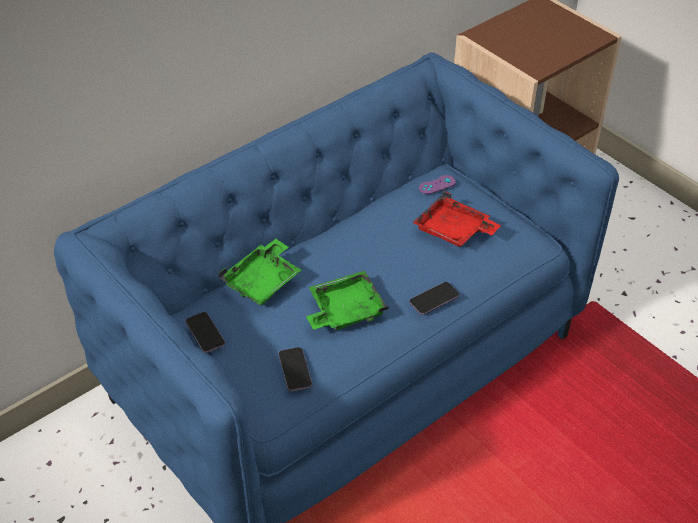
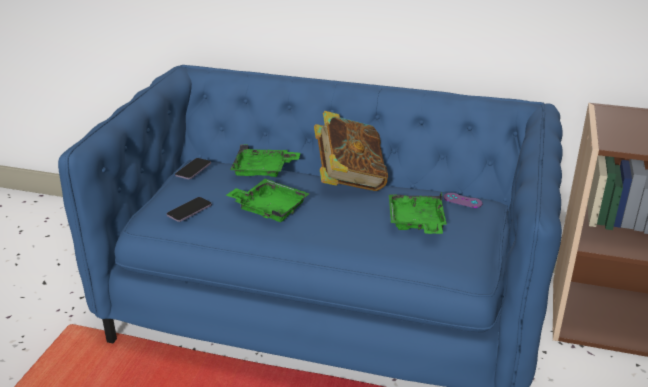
camera: 55 degrees right, 15 degrees down
phone [409,282,459,315] -> none
red tray [413,190,501,247] -> green tray [389,193,447,234]
none -> book [314,111,388,191]

